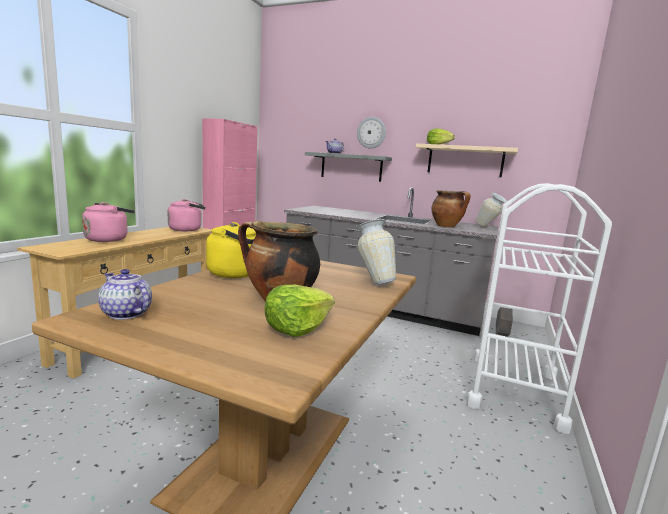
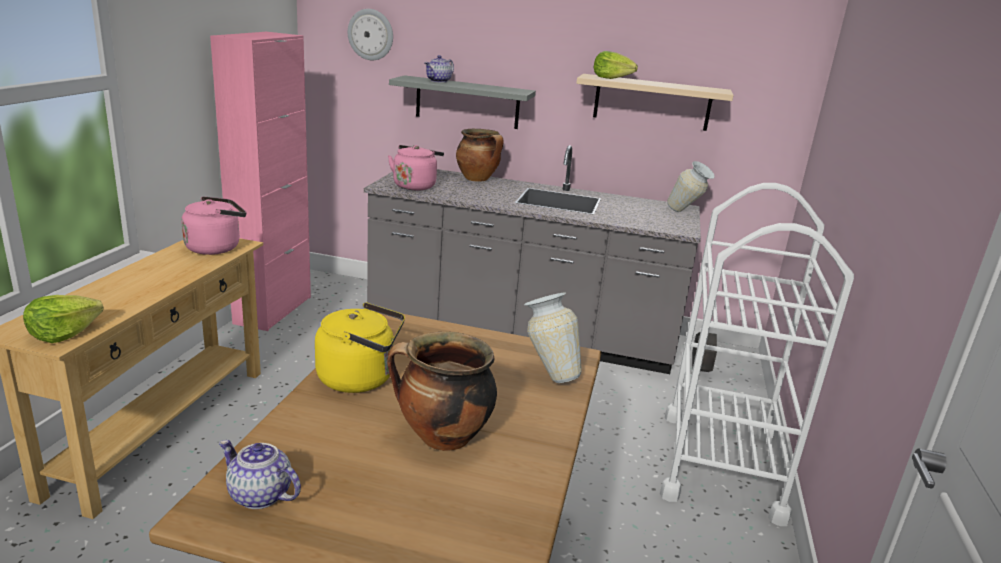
camera: 10 degrees left, 10 degrees up
pink kettle [82,202,135,242] -> pink kettle moved to [388,145,444,190]
lettuce [265,285,335,337] -> lettuce moved to [23,295,104,343]
wall clock [357,117,386,148] -> wall clock moved to [348,9,393,60]
cooking pot [431,190,470,227] -> cooking pot moved to [456,129,504,182]

